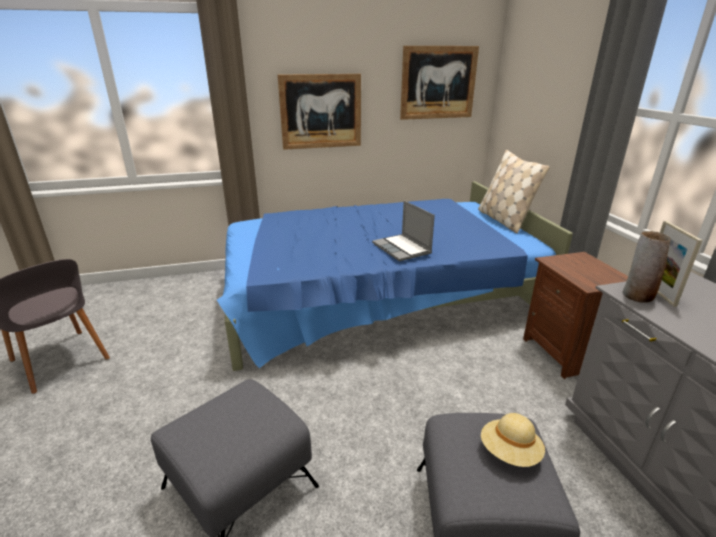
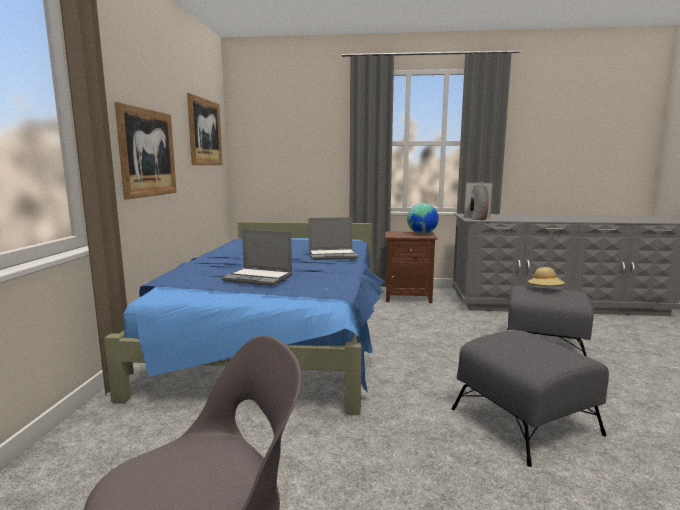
camera: 70 degrees left, 15 degrees down
beige pillow [478,150,550,233] -> none
none -> laptop [221,229,293,286]
none -> globe [407,203,439,234]

